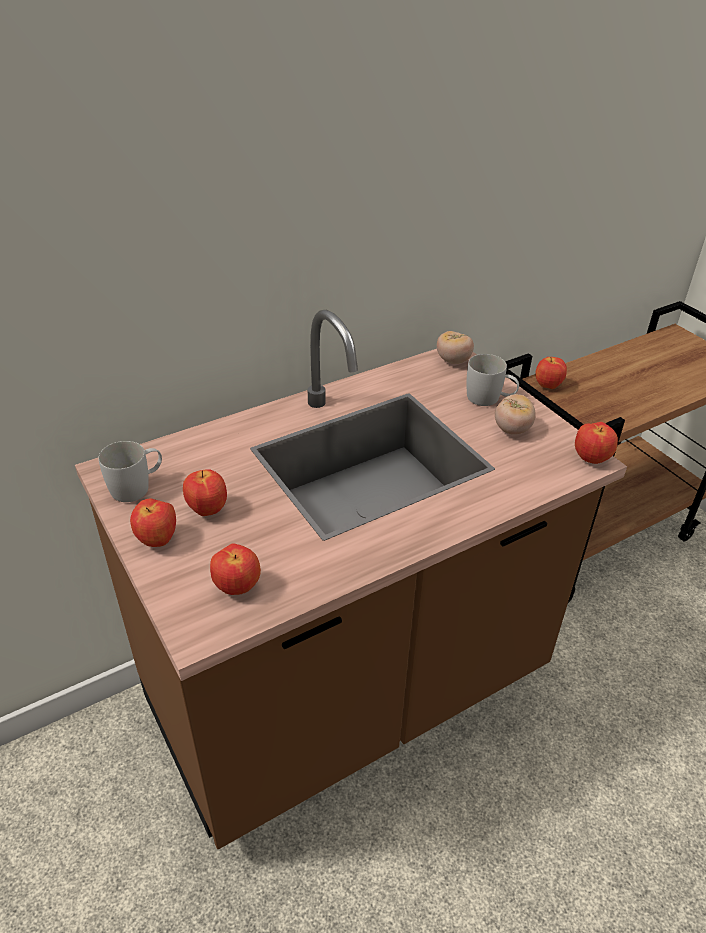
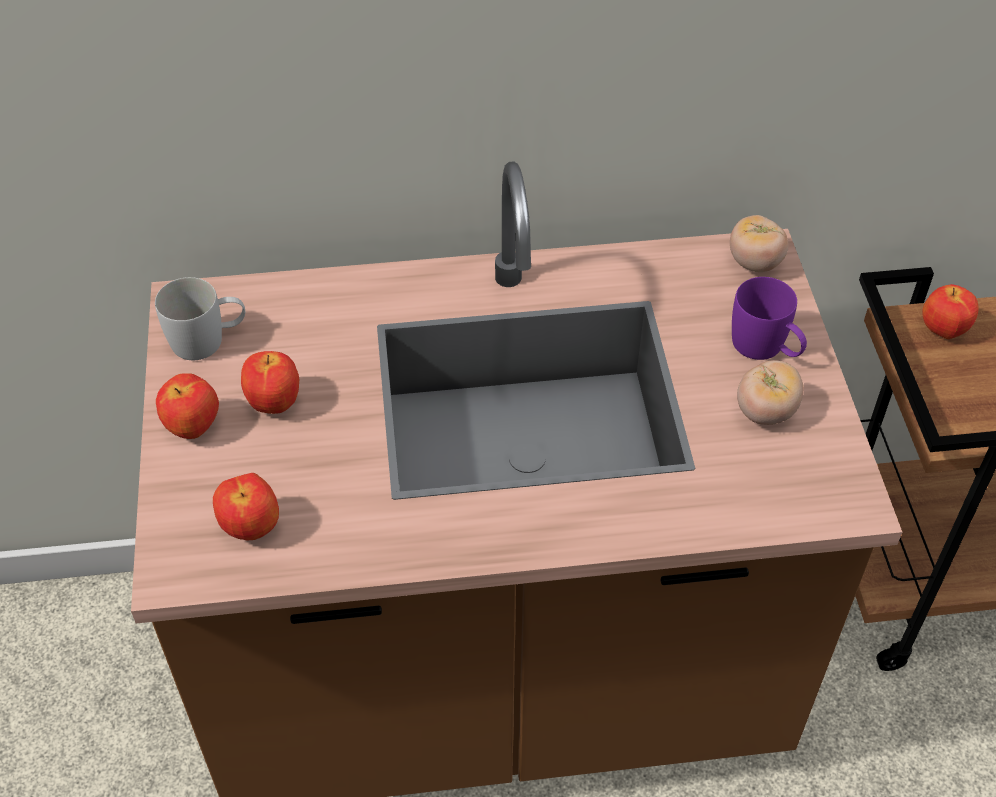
camera: 25 degrees right, 10 degrees up
white mug [466,354,519,406] -> purple mug [732,277,807,360]
apple [575,422,618,464] -> none

